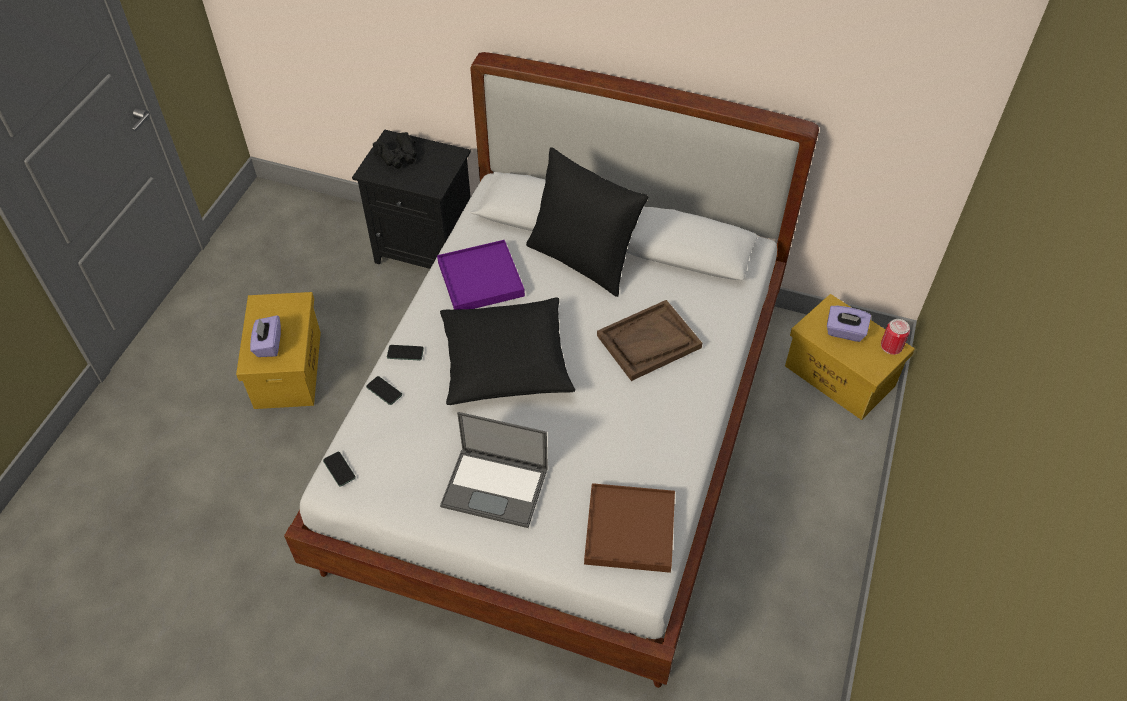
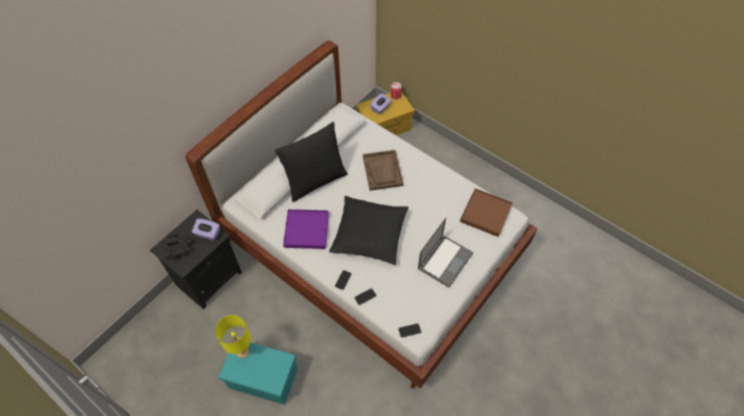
camera: 70 degrees left, 5 degrees up
yellow storage box [236,292,321,409] -> turquoise storage box [218,342,297,405]
purple tissue box [250,315,281,357] -> purple tissue box moved to [192,218,220,241]
none -> yellow table lamp [215,315,251,358]

